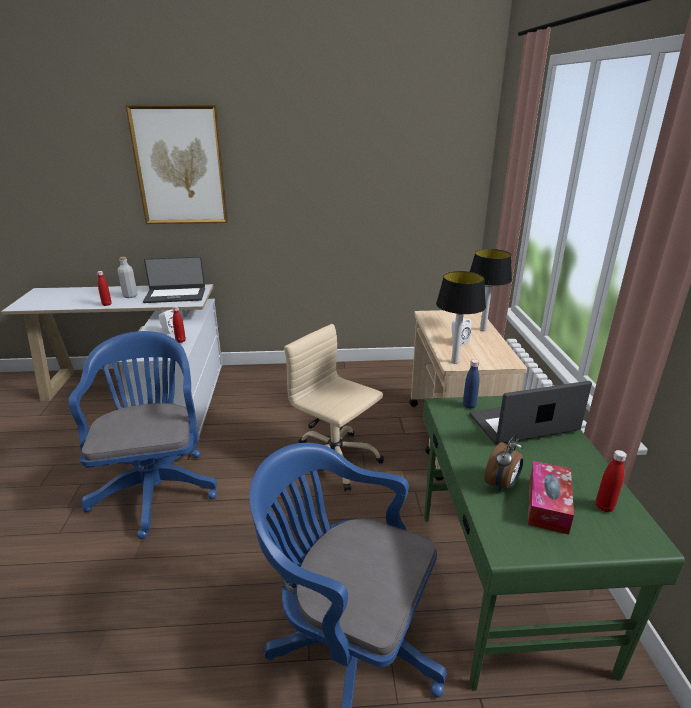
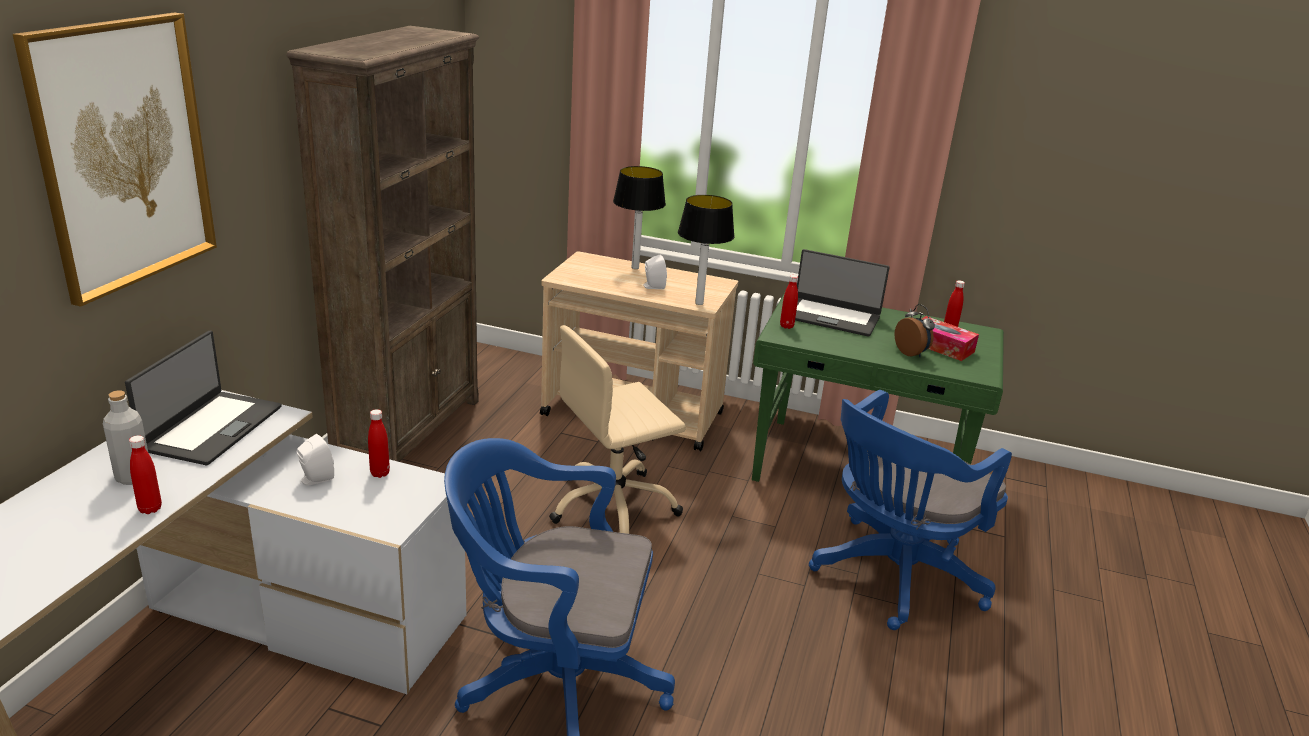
camera: 70 degrees left, 0 degrees up
blue bottle [463,359,480,409] -> red bottle [780,275,798,329]
laptop [470,381,592,445] -> laptop turned 75 degrees counterclockwise [795,249,890,337]
none -> brown bookcase [286,26,479,462]

